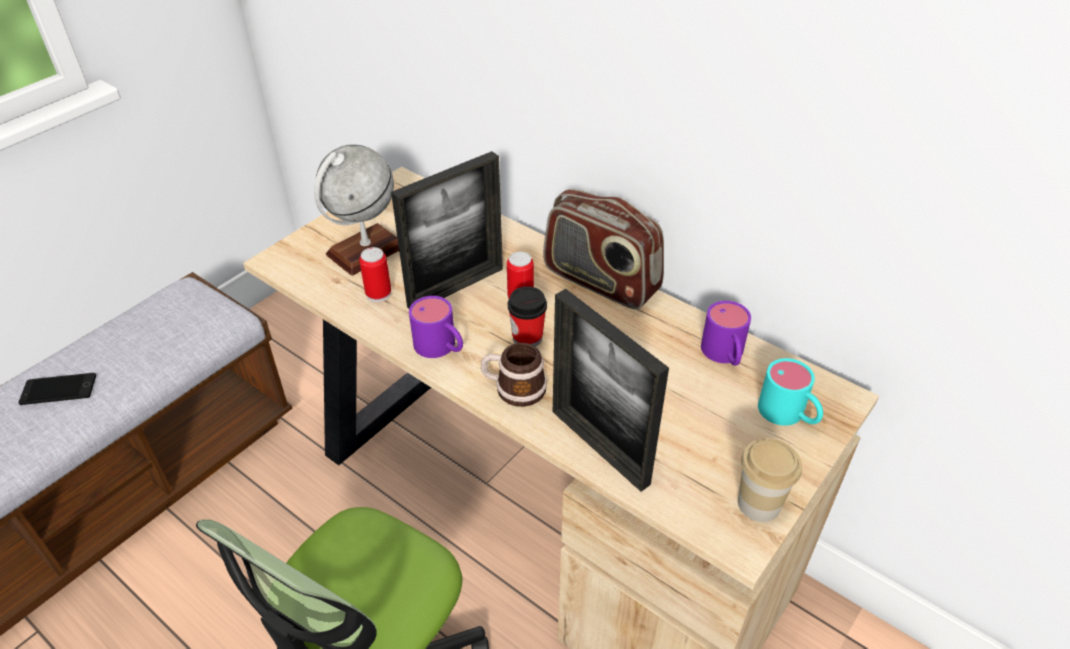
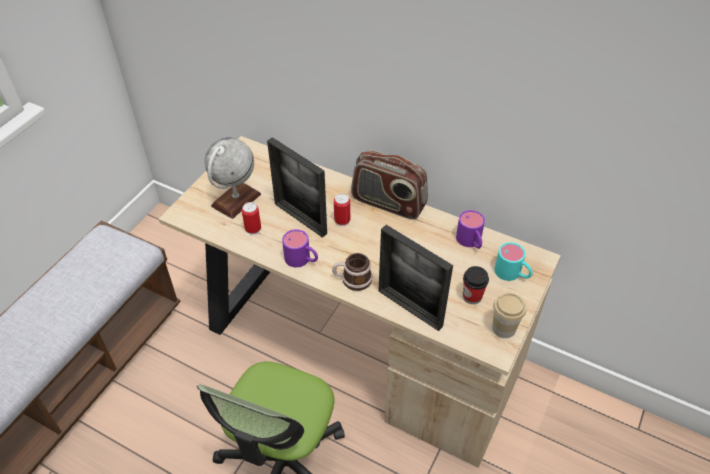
camera: 10 degrees left, 5 degrees up
phone [19,373,96,405] -> none
picture frame [391,151,503,308] -> picture frame turned 90 degrees clockwise [267,137,327,238]
cup [508,286,547,347] -> cup moved to [463,266,489,304]

